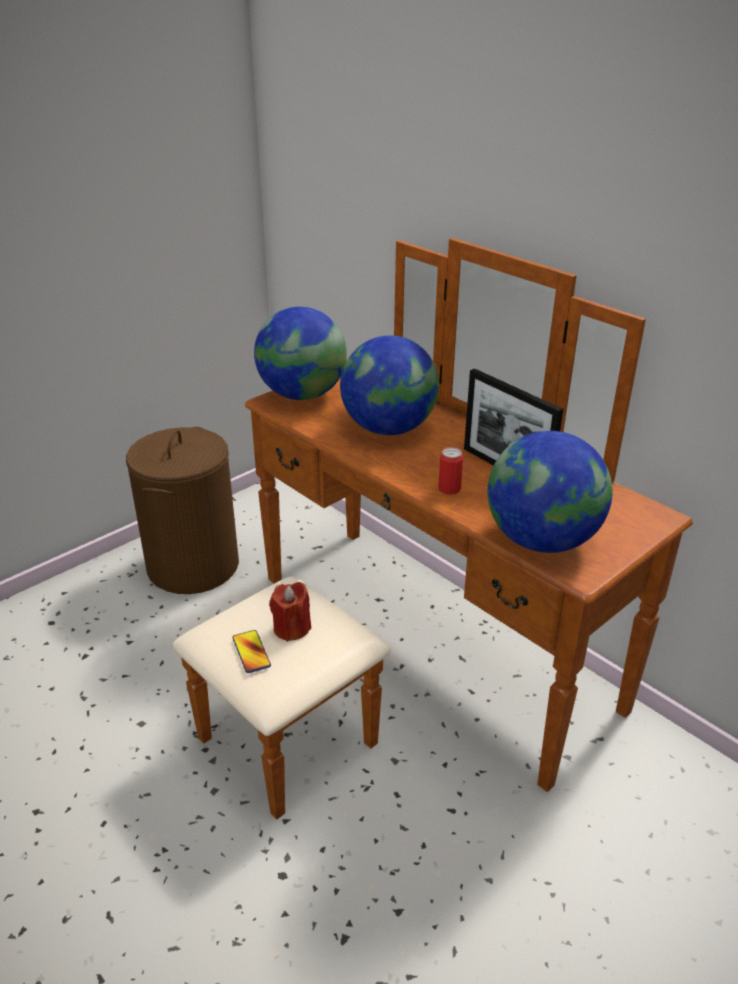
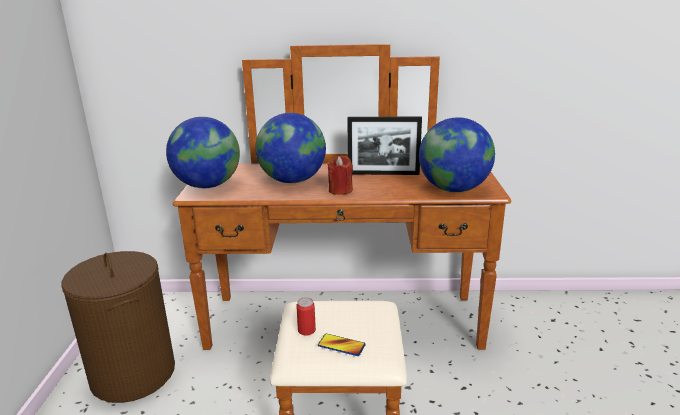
camera: 45 degrees left, 10 degrees down
red candle [269,582,311,642] -> red candle moved to [327,156,353,195]
can [438,447,463,495] -> can moved to [296,297,316,336]

